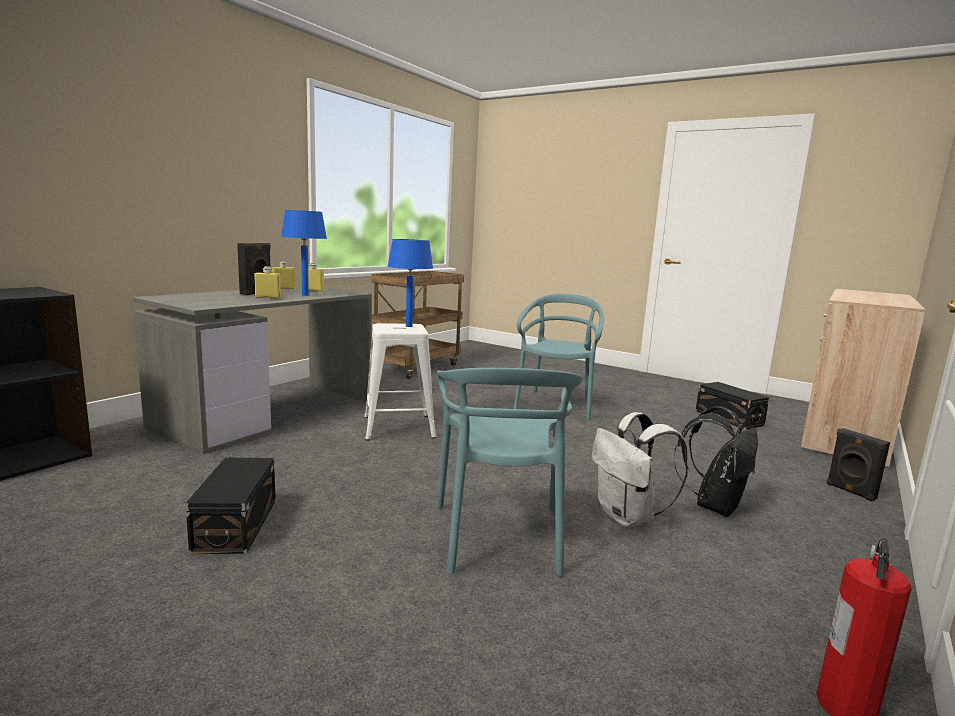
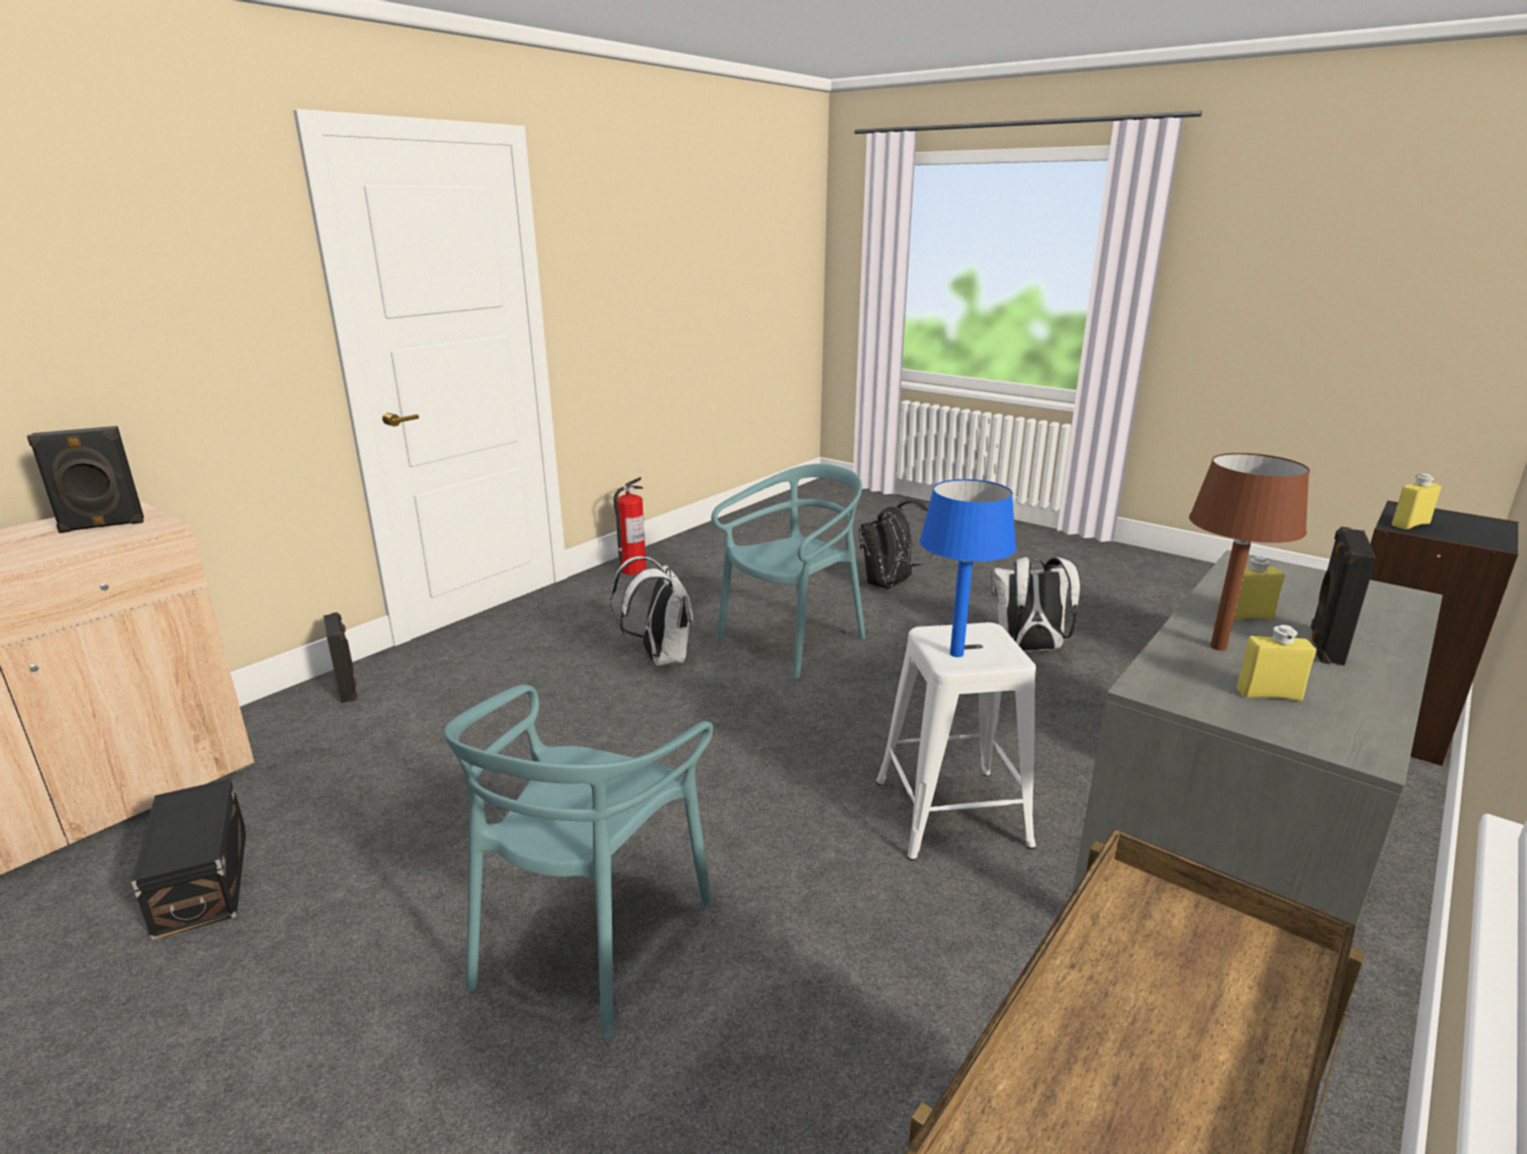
camera: 175 degrees left, 10 degrees up
black storage box [185,458,276,554] -> white backpack [991,557,1080,651]
yellow bottle [272,261,295,290] -> yellow bottle moved to [1392,474,1441,529]
blue table lamp [281,210,327,296] -> brown table lamp [1189,453,1310,651]
turquoise chair [437,368,583,576] -> turquoise chair turned 45 degrees clockwise [711,464,866,679]
black backpack [673,406,758,517] -> black backpack moved to [859,501,933,589]
none -> black speaker [27,426,144,533]

